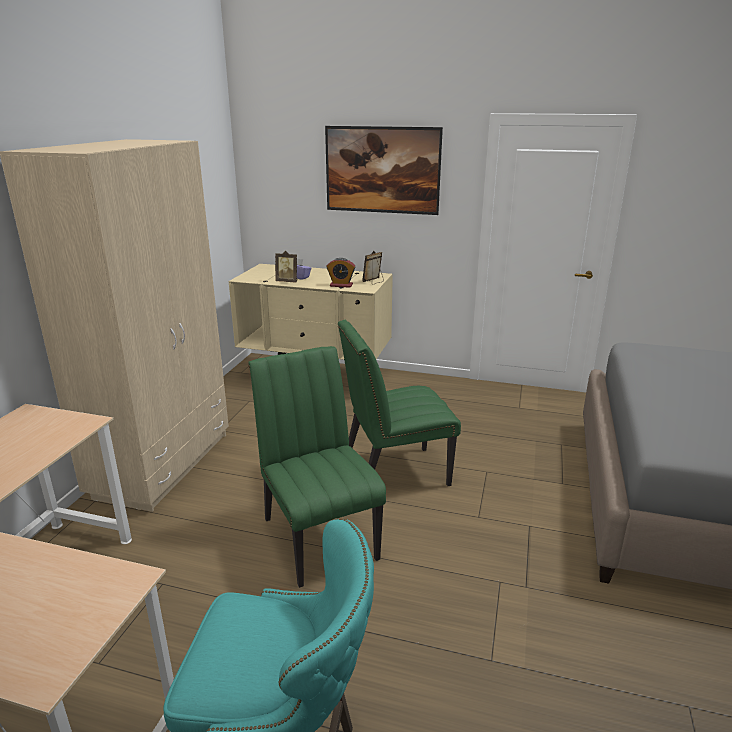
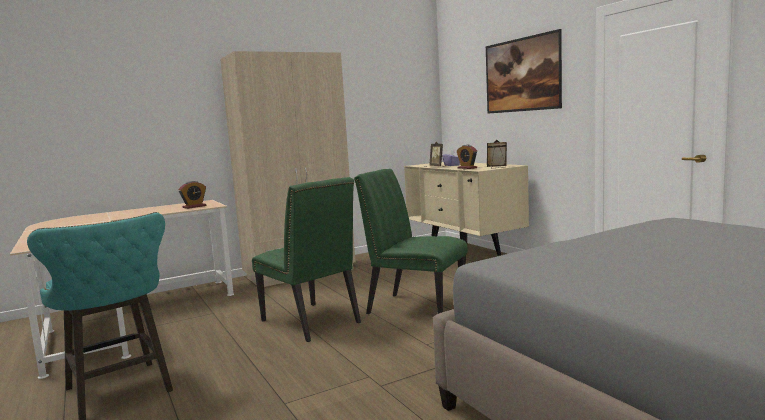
camera: 45 degrees right, 15 degrees down
green chair [248,346,386,588] -> green chair turned 120 degrees clockwise [252,177,361,342]
none -> alarm clock [178,181,206,209]

